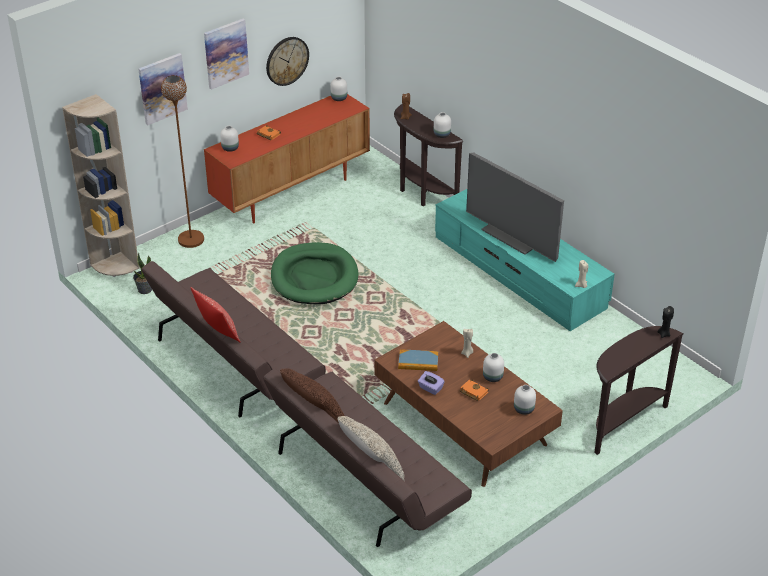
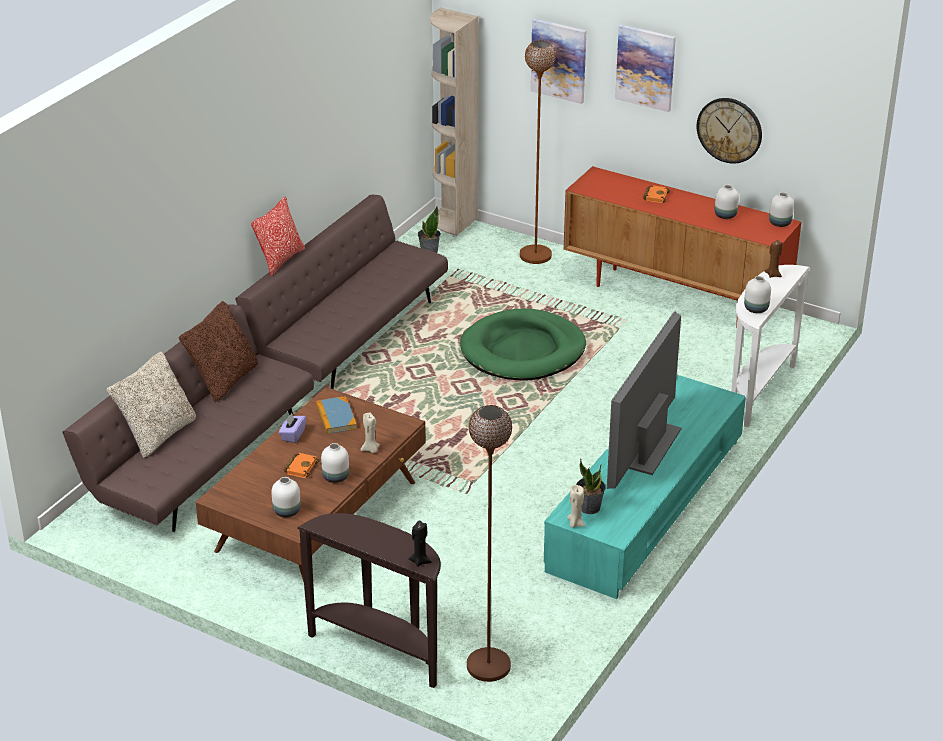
camera: 70 degrees right, 5 degrees down
white vase [220,126,239,152] -> white vase moved to [715,185,739,219]
brown console table [394,104,463,206] -> white console table [731,265,809,427]
none -> brown floor lamp [467,405,512,682]
none -> potted plant [576,458,606,514]

